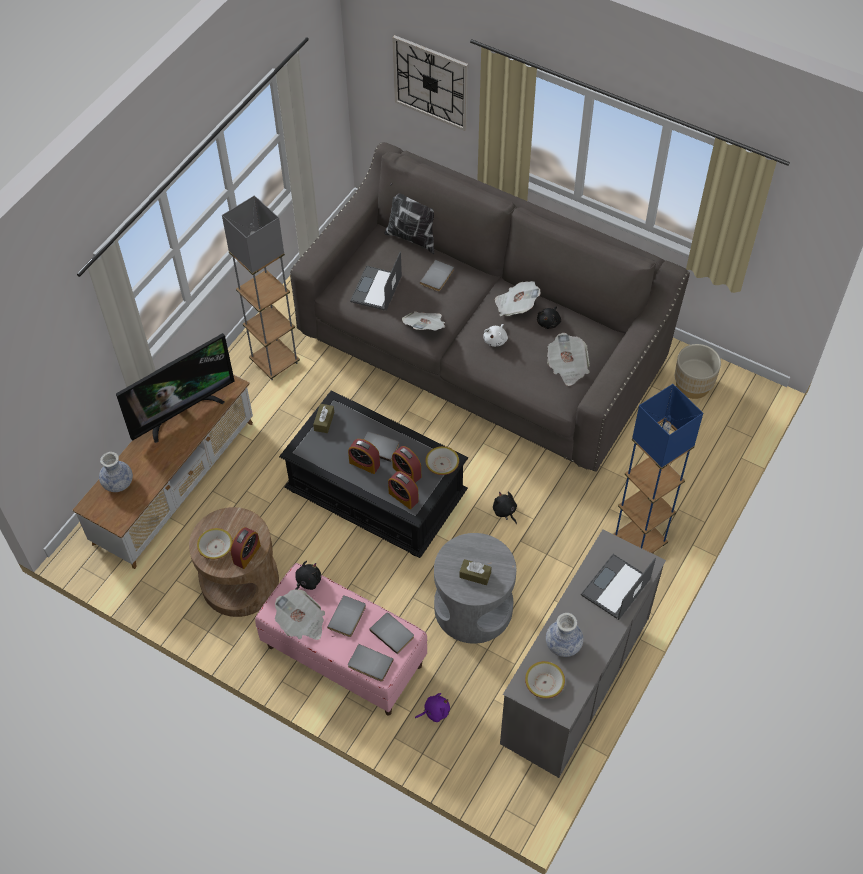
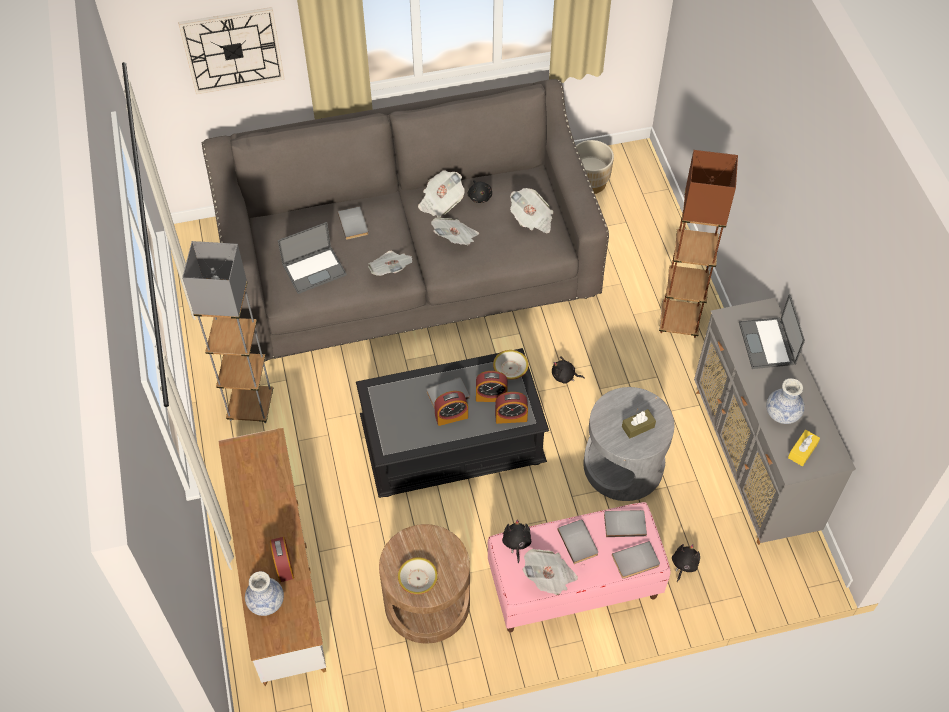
camera: 45 degrees left, 0 degrees up
television [116,333,235,443] -> none
alarm clock [230,527,261,569] -> alarm clock moved to [270,537,294,582]
brown tissue box [313,404,334,433] -> none
laptop [350,252,402,311] -> laptop turned 90 degrees counterclockwise [278,222,347,294]
pillow [384,183,434,254] -> none
purple plush toy [415,693,450,722] -> black plush toy [672,544,700,582]
white plush toy [483,324,508,347] -> newspaper [431,218,479,246]
bowl [525,661,565,699] -> yellow tissue box [788,430,820,466]
blue floor lamp [613,384,703,553] -> brown floor lamp [659,150,738,338]

